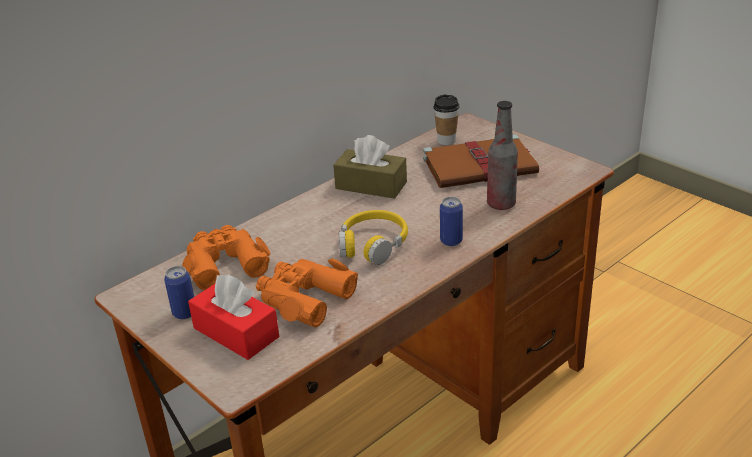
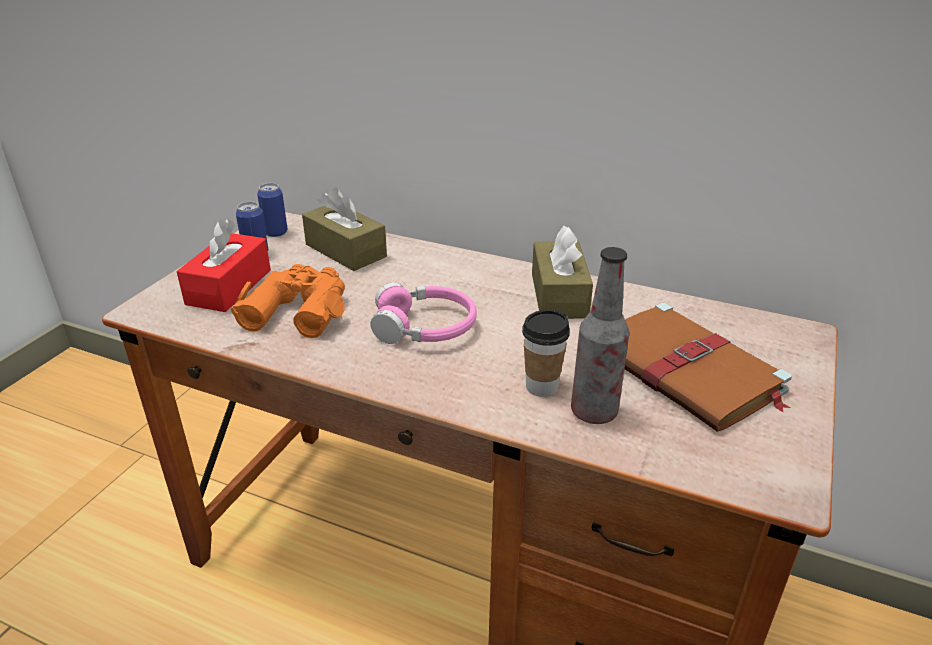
camera: 65 degrees right, 0 degrees up
orange binoculars [182,225,270,290] -> brown tissue box [302,188,387,271]
yellow headphones [339,210,408,265] -> pink headphones [371,283,477,344]
cup [433,94,459,145] -> cup moved to [522,309,570,397]
can [440,197,463,246] -> can moved to [257,183,288,237]

